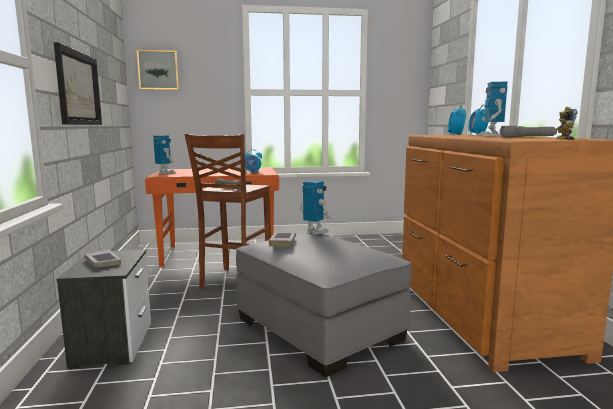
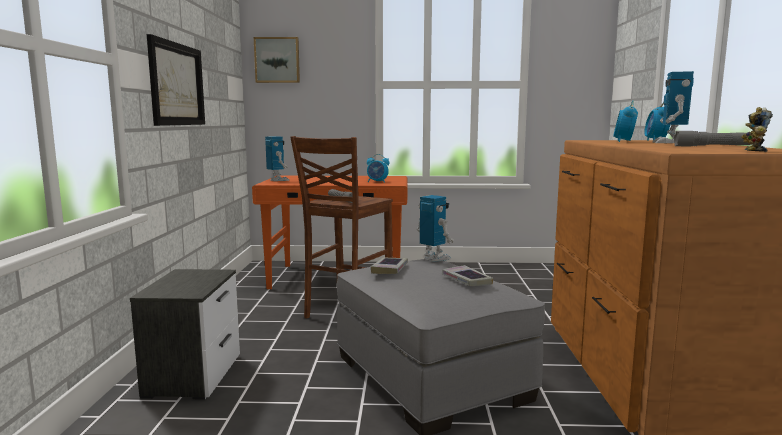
camera: 10 degrees right, 0 degrees up
book [85,249,121,268] -> book moved to [442,265,493,286]

